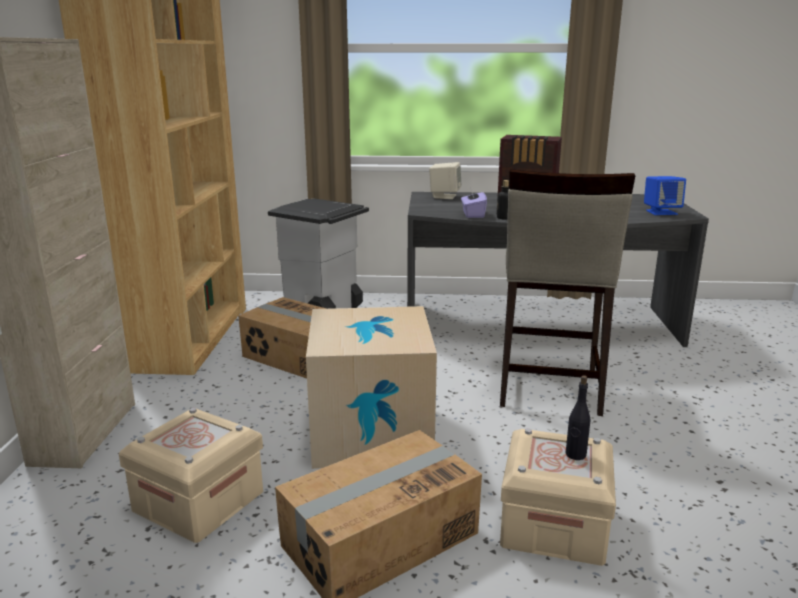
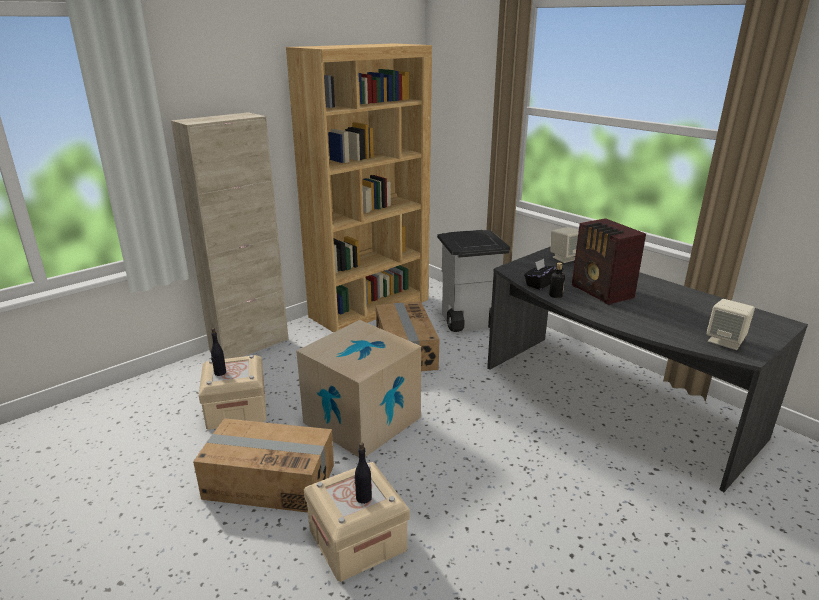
camera: 45 degrees right, 5 degrees up
purple tissue box [461,187,487,218] -> black tissue box [524,259,557,290]
beige stool [500,169,635,416] -> none
blue speaker [644,176,686,215] -> beige speaker [706,299,755,350]
none -> black bottle [211,328,226,376]

